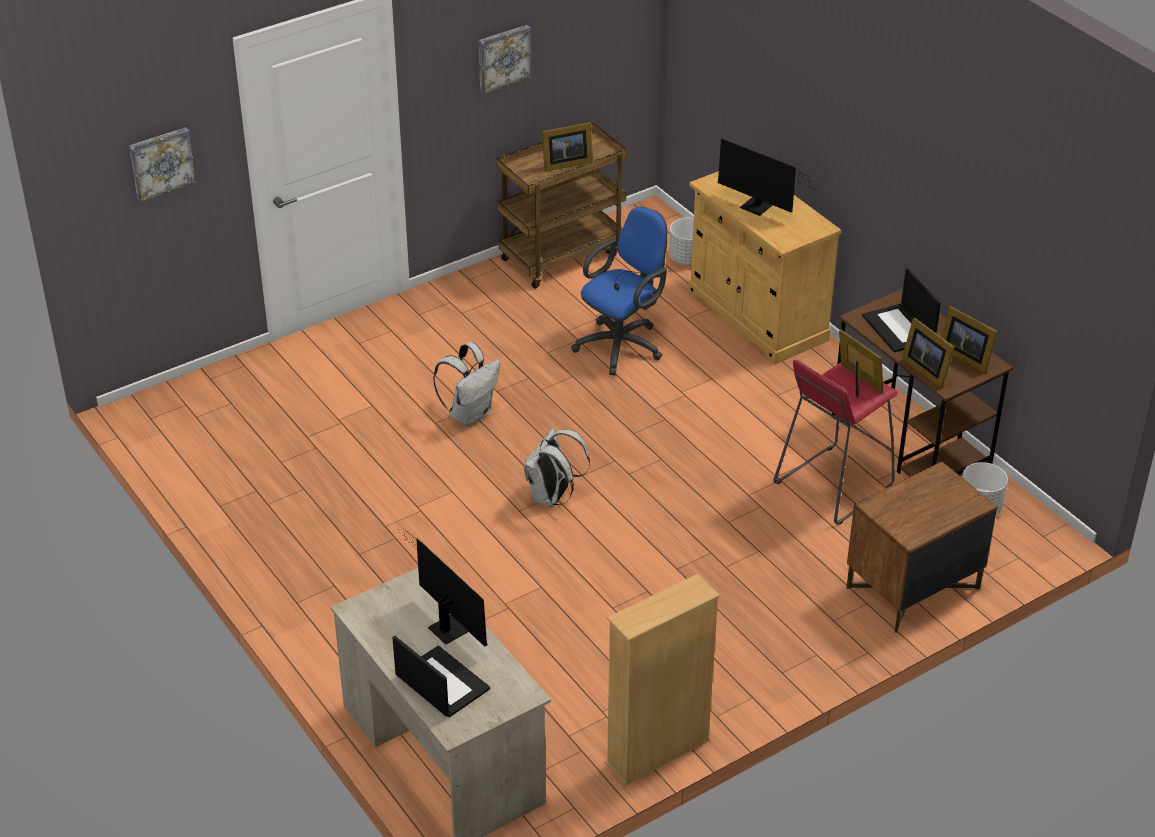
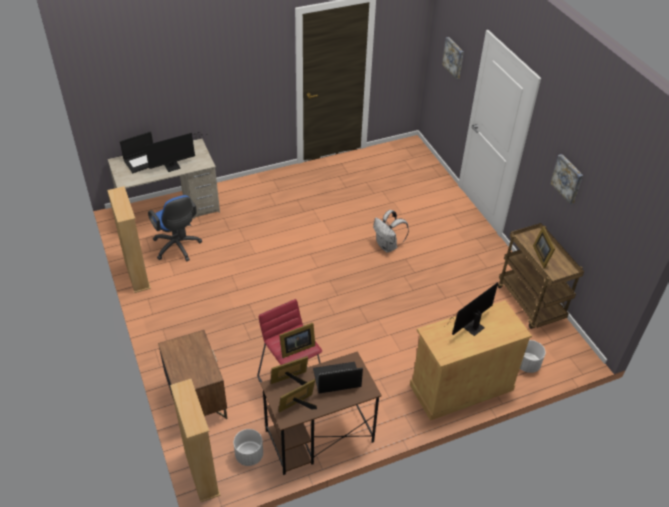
camera: 100 degrees right, 5 degrees up
white backpack [524,428,590,507] -> none
blue office chair [571,207,667,375] -> blue office chair moved to [148,195,202,261]
none -> beige bookcase [170,379,220,502]

